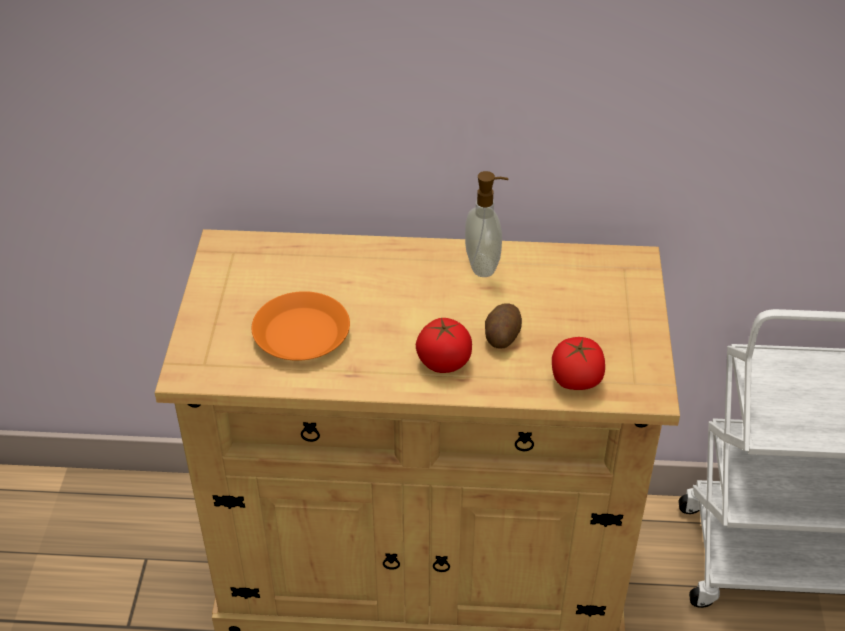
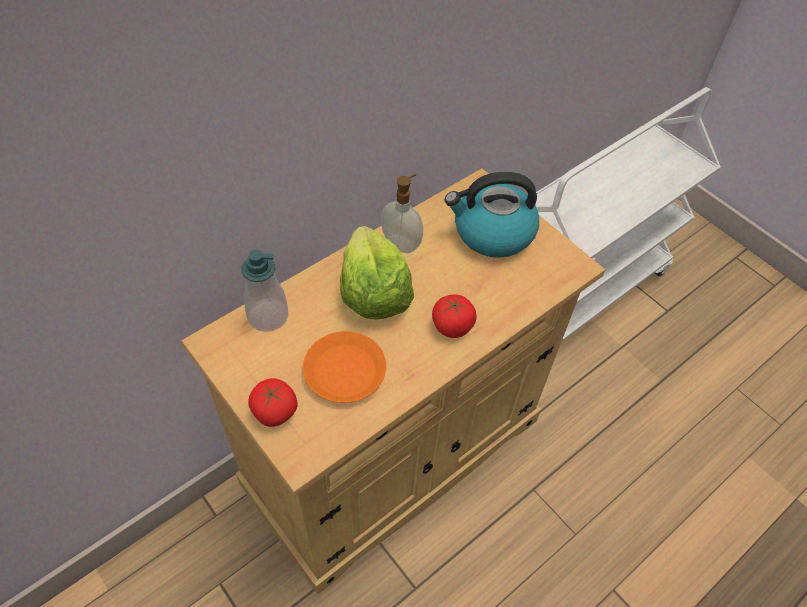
camera: 45 degrees left, 10 degrees up
potato [485,303,522,349] -> none
tomato [552,337,605,390] -> tomato moved to [248,378,297,427]
none -> soap dispenser [242,250,288,332]
none -> lettuce [340,226,414,319]
none -> kettle [445,172,539,258]

